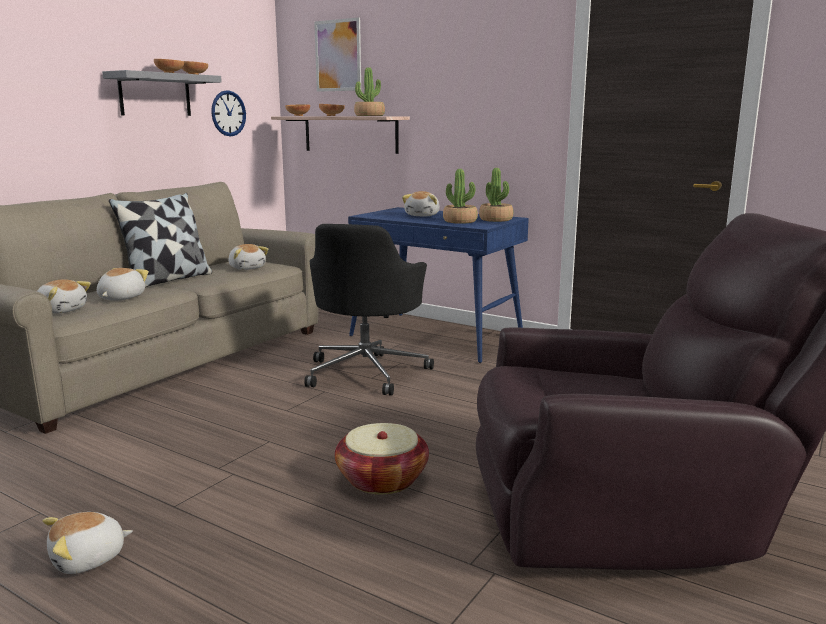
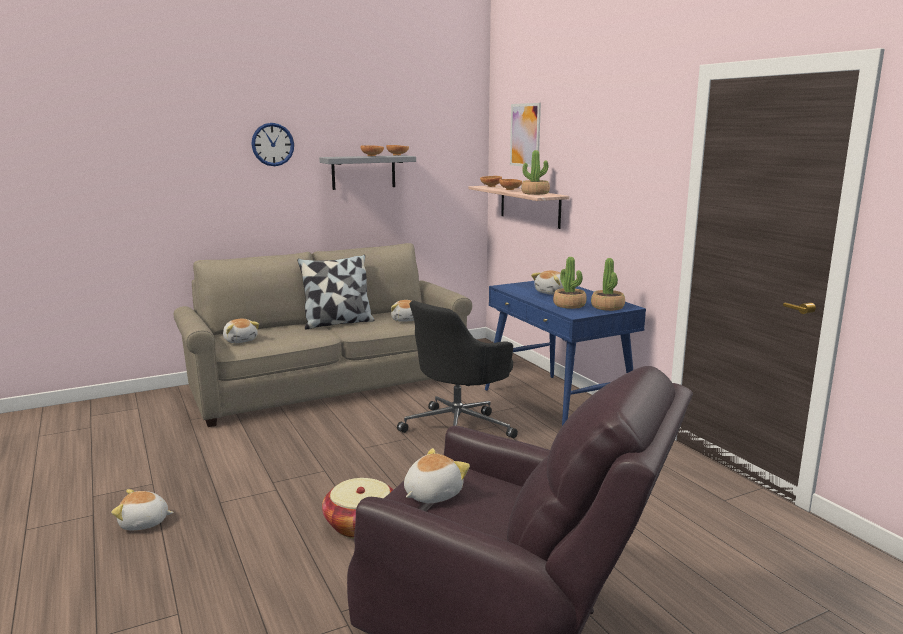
camera: 30 degrees right, 0 degrees up
plush toy [97,268,149,301] -> plush toy moved to [404,448,470,503]
wall clock [211,90,246,136] -> wall clock moved to [251,123,294,166]

